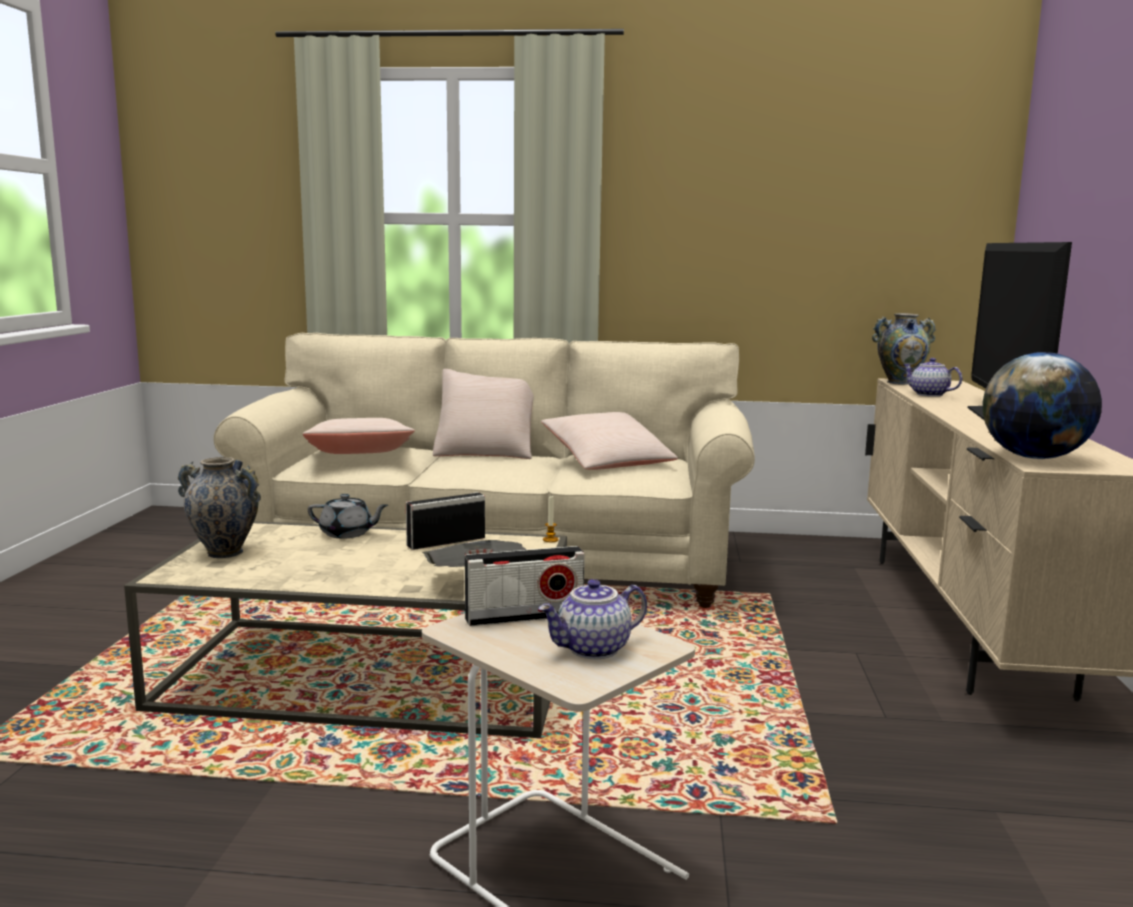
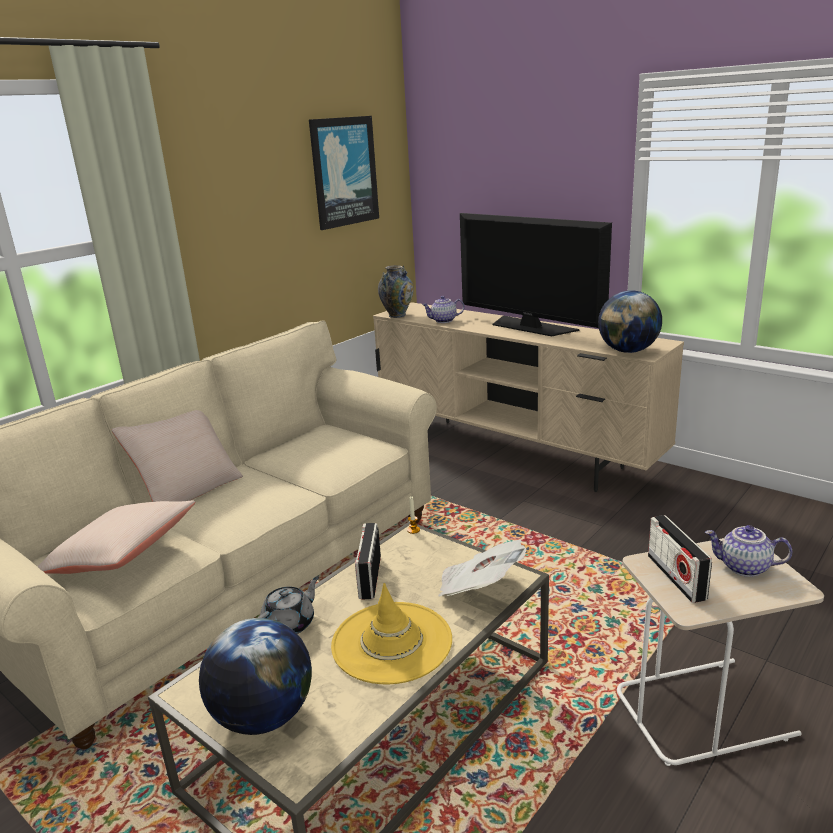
camera: 55 degrees left, 10 degrees up
vase [178,457,261,558] -> globe [199,618,312,735]
radio [465,546,585,626] -> radio turned 150 degrees clockwise [648,515,712,603]
teapot [538,579,647,659] -> teapot turned 105 degrees clockwise [705,525,792,577]
beige pillow [541,412,678,470] -> none
none -> picture [309,116,379,230]
none -> yellow hat [331,583,452,685]

